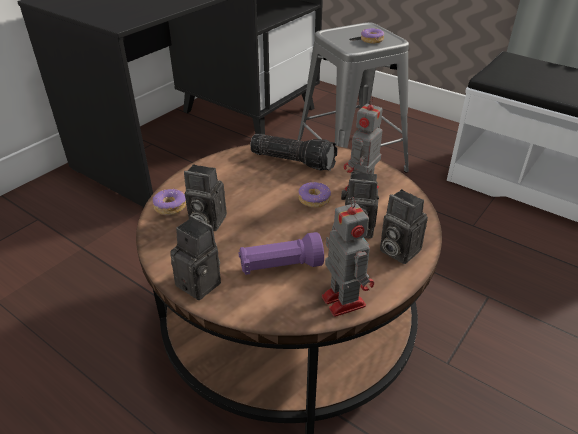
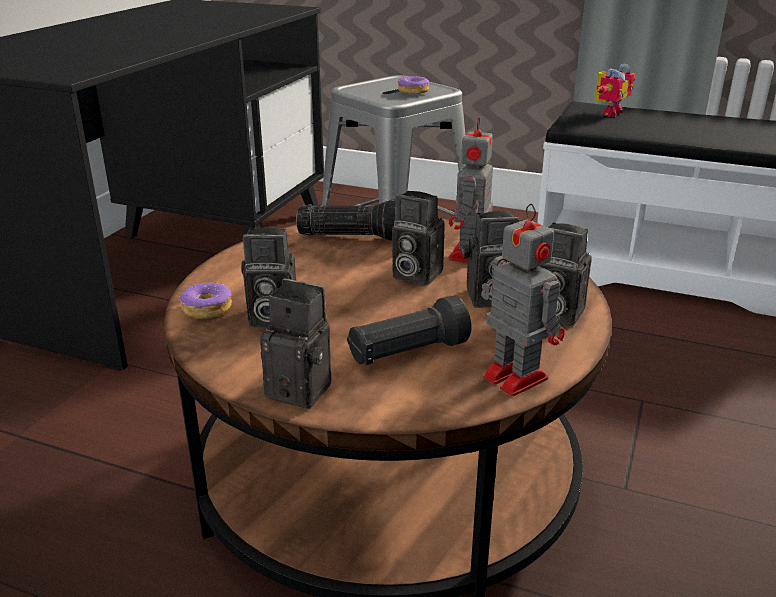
camera: 15 degrees left, 10 degrees down
purple flashlight [238,232,324,275] -> black flashlight [347,295,471,365]
donut [298,182,331,208] -> camera [392,191,445,286]
none -> toy robot [595,64,636,117]

